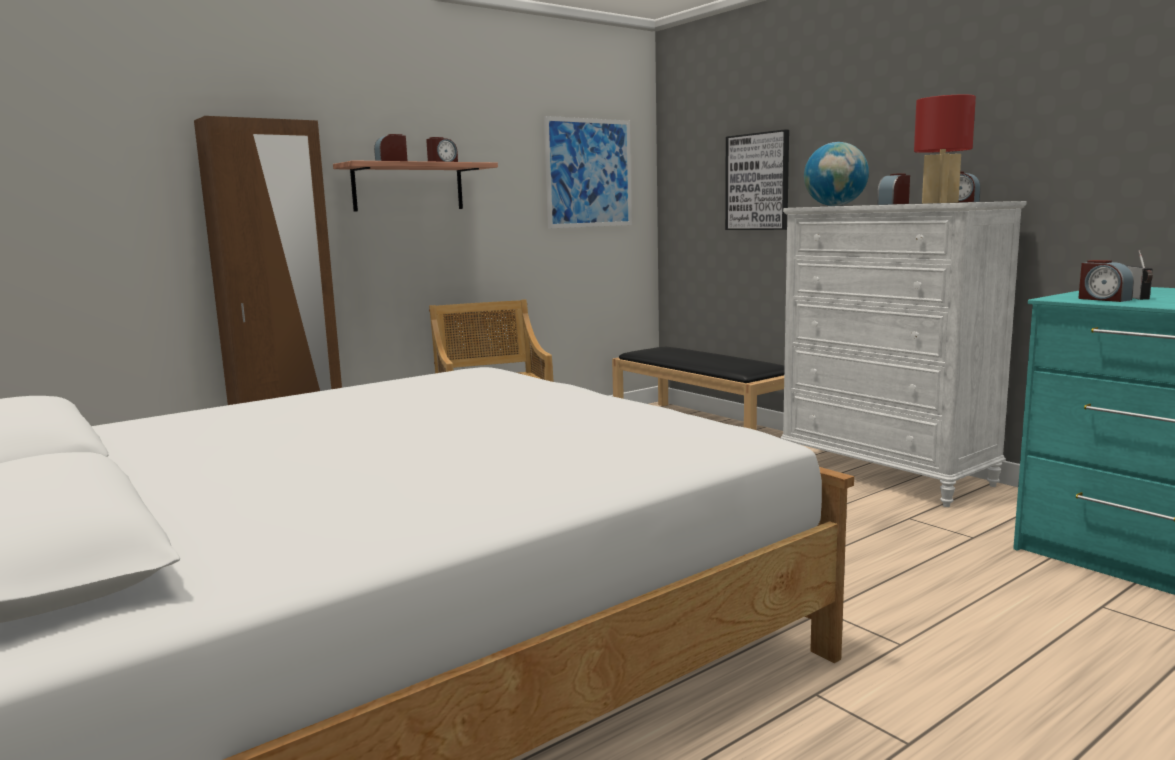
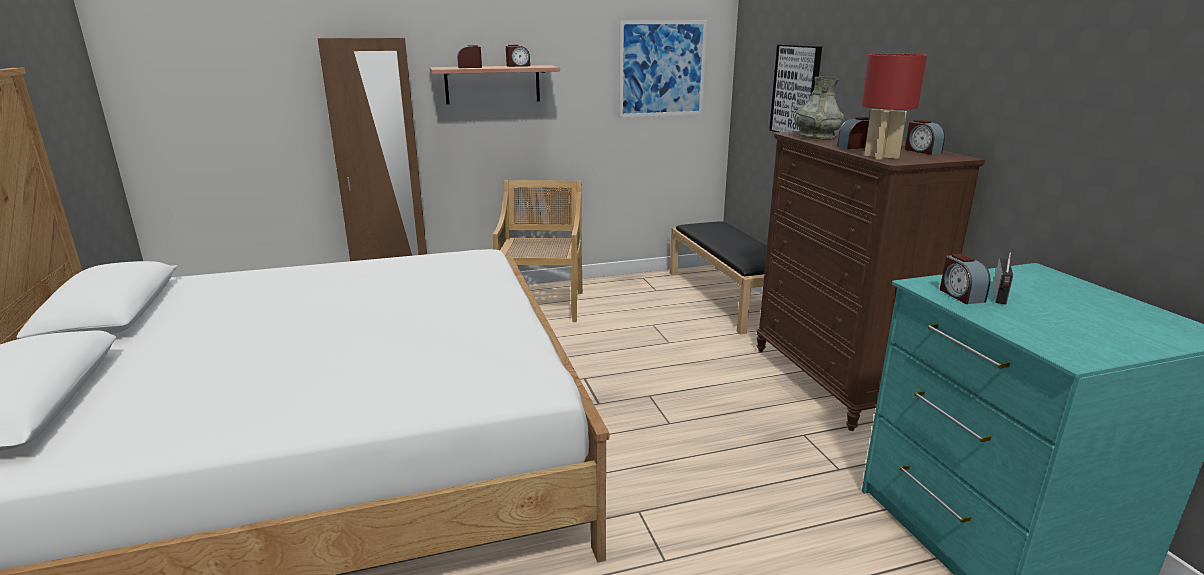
camera: 20 degrees right, 10 degrees up
white dresser [780,201,1027,507] -> brown dresser [756,129,985,431]
globe [804,142,869,206] -> grey vase [794,76,844,140]

